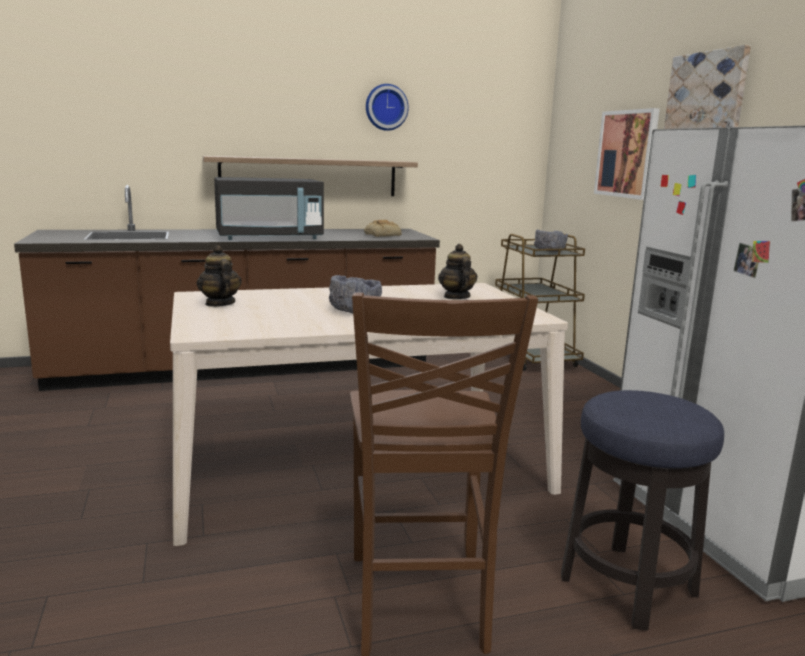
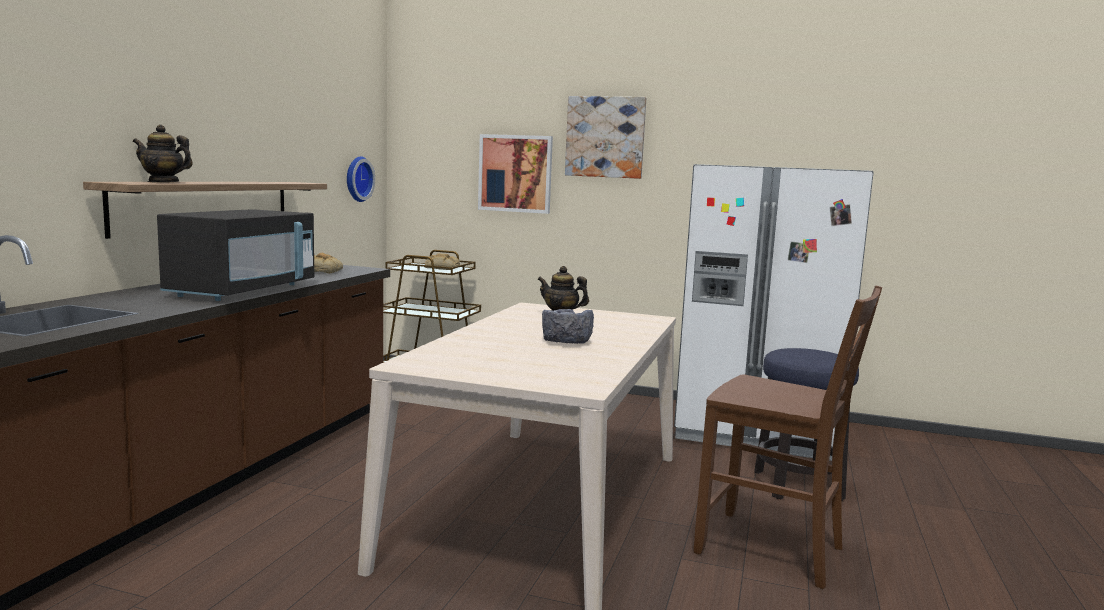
camera: 55 degrees left, 5 degrees down
teapot [197,245,242,307] -> teapot moved to [133,125,193,183]
wall clock [366,84,409,131] -> wall clock moved to [347,156,375,202]
grey bowl [534,230,568,252] -> bread [425,254,460,270]

